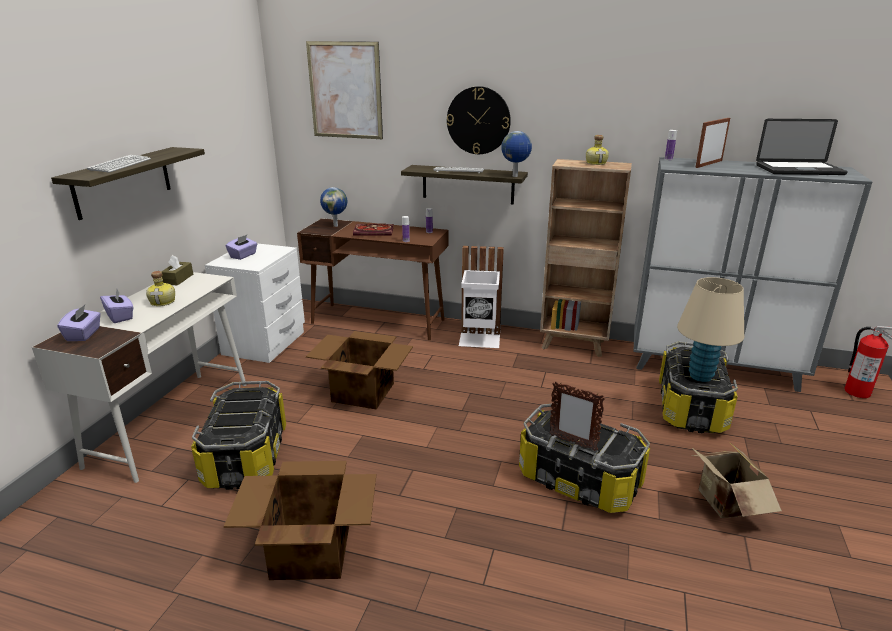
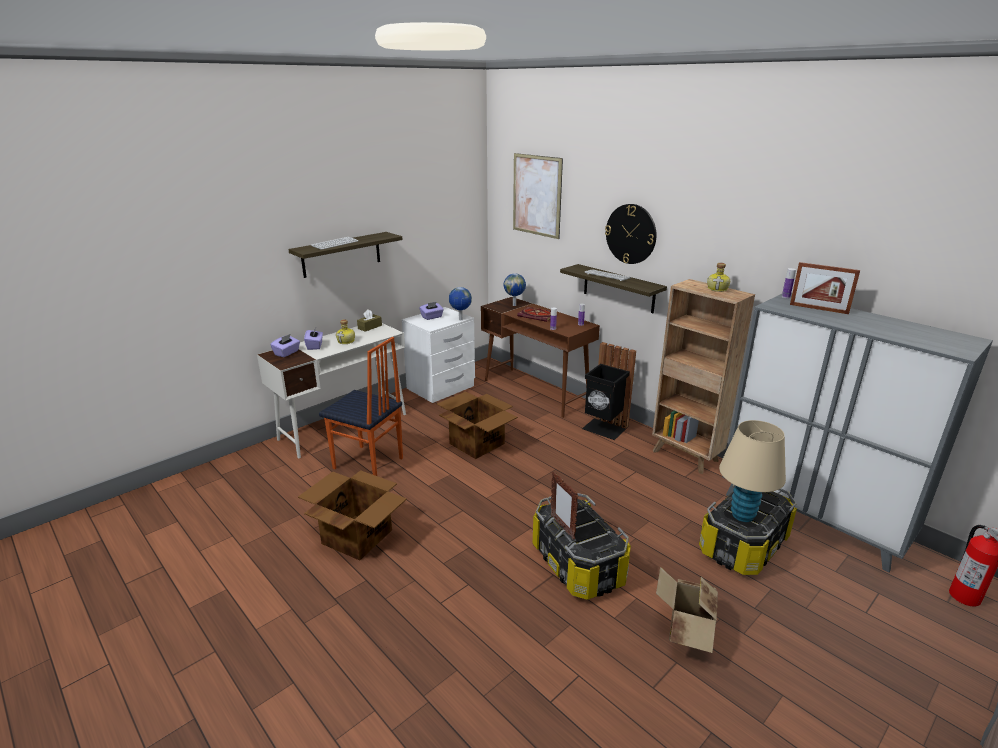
camera: 30 degrees right, 0 degrees up
storage box [191,381,286,490] -> chair [319,337,403,476]
white trash can [459,246,504,348] -> black trash can [582,342,636,440]
globe [501,131,532,177] -> globe moved to [449,287,472,320]
picture frame [695,118,730,168] -> picture frame turned 135 degrees counterclockwise [790,262,860,314]
laptop [756,119,848,175] -> none

